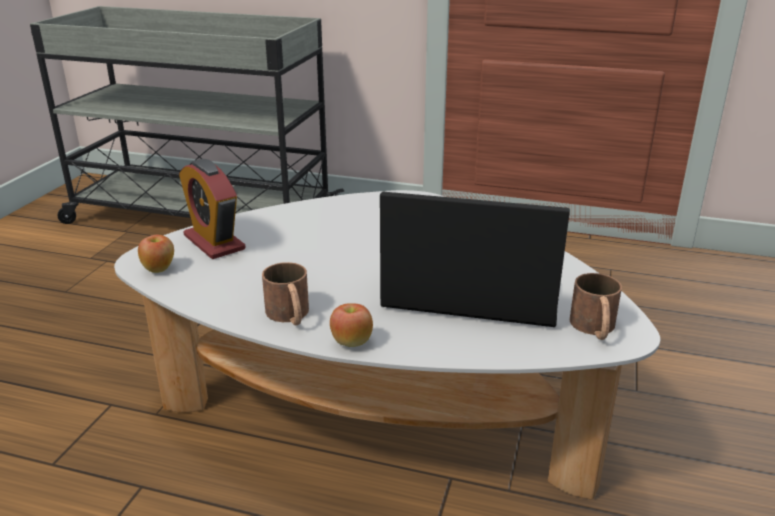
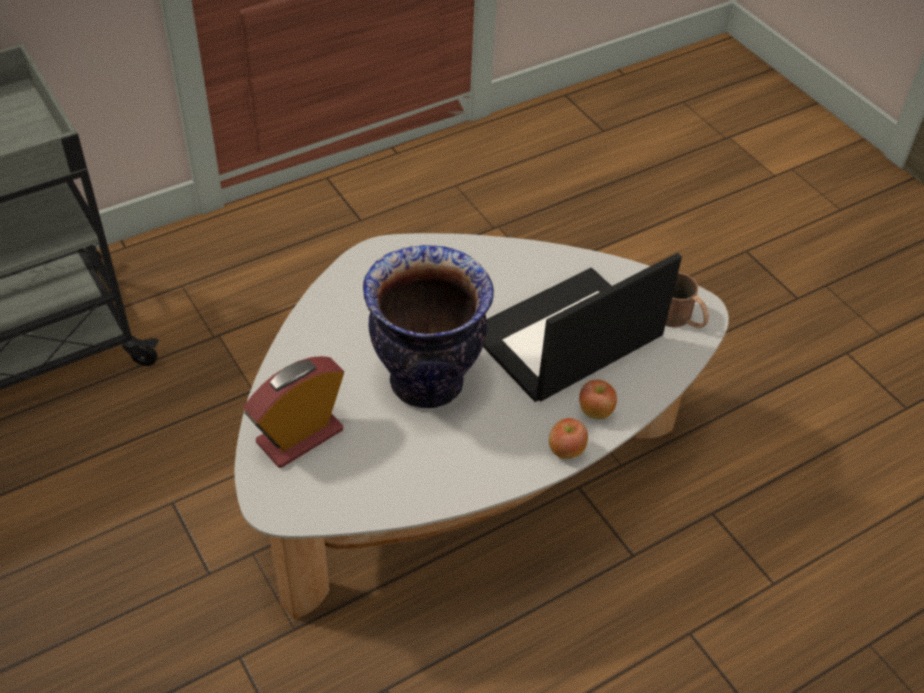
camera: 50 degrees left, 20 degrees up
apple [138,235,174,273] -> apple moved to [579,380,617,420]
alarm clock [179,159,246,259] -> alarm clock turned 135 degrees clockwise [244,356,344,468]
brown mug [262,262,309,325] -> none
none -> vase [363,245,494,408]

